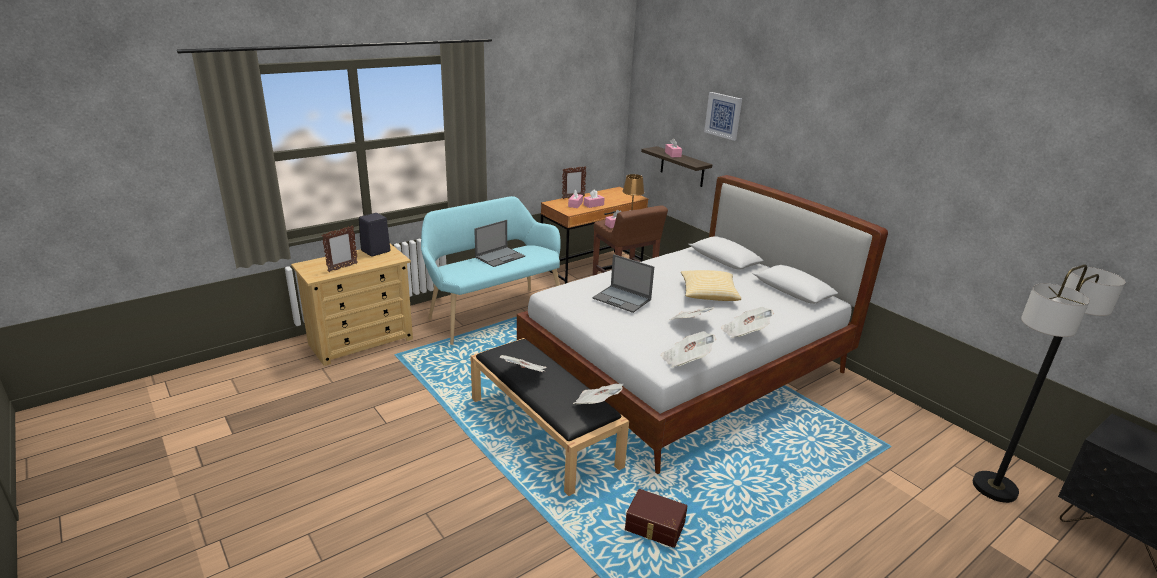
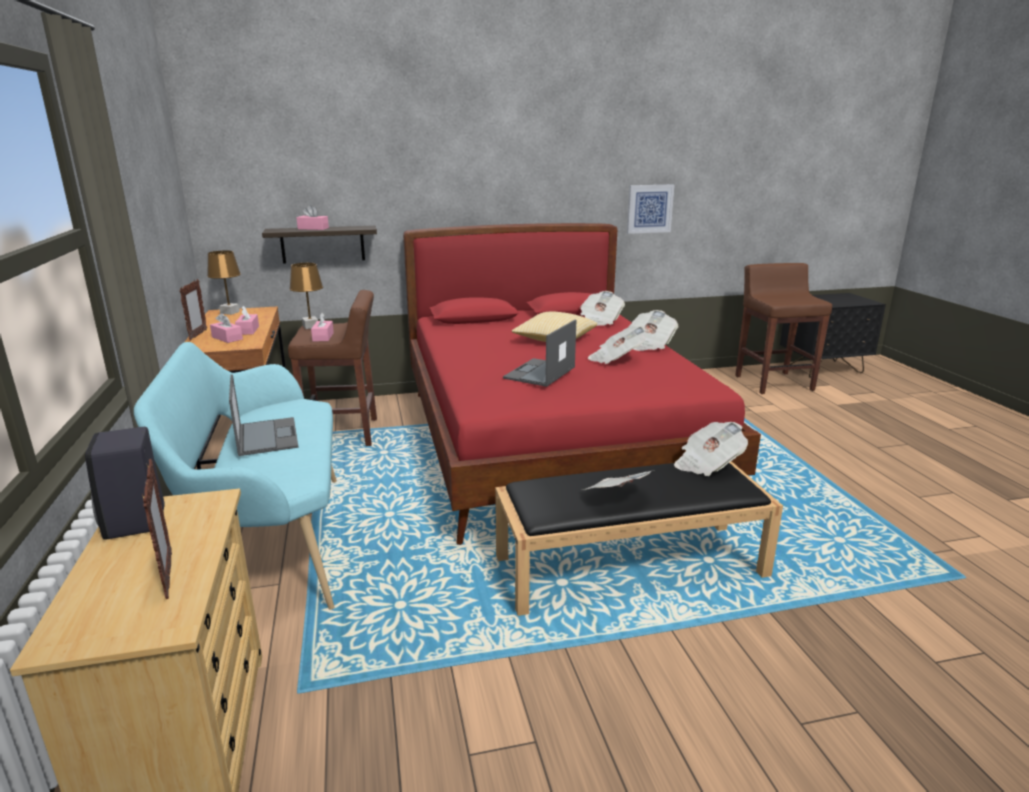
camera: 65 degrees left, 5 degrees down
white bed [517,175,888,474] -> red bed [403,223,761,545]
laptop [593,254,654,313] -> laptop turned 150 degrees clockwise [503,320,576,387]
brown storage box [625,489,687,548] -> none
newspaper [660,331,716,368] -> newspaper moved to [580,291,625,326]
picture [704,92,742,141] -> picture moved to [627,185,675,234]
floor lamp [973,264,1126,503] -> brown stool [735,263,832,394]
none -> brown table lamp [207,250,241,315]

